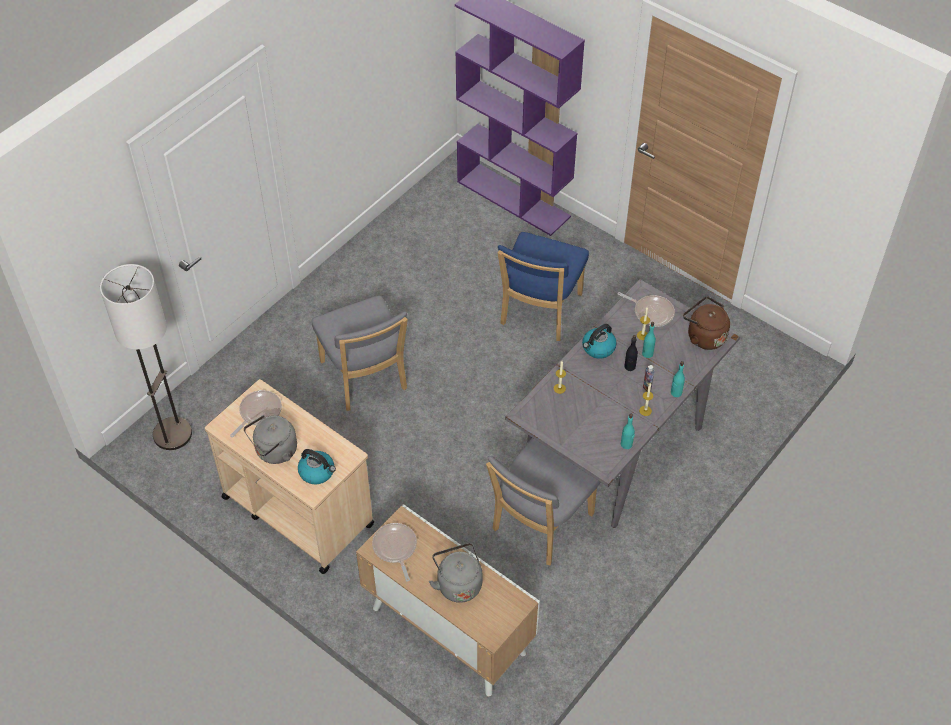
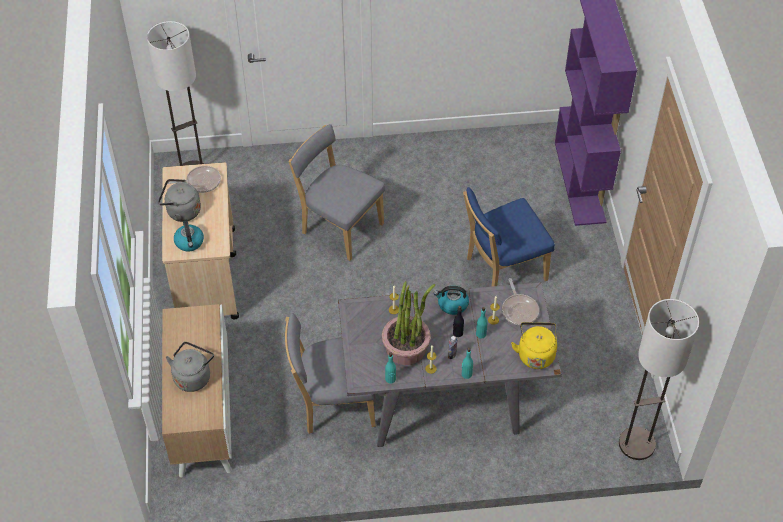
camera: 45 degrees right, 0 degrees up
grey chair [312,296,408,411] -> grey chair turned 105 degrees clockwise [289,124,385,261]
frying pan [372,523,417,582] -> none
brown kettle [683,297,730,350] -> yellow kettle [511,322,557,369]
none -> potted plant [382,281,435,365]
none -> floor lamp [619,299,699,460]

